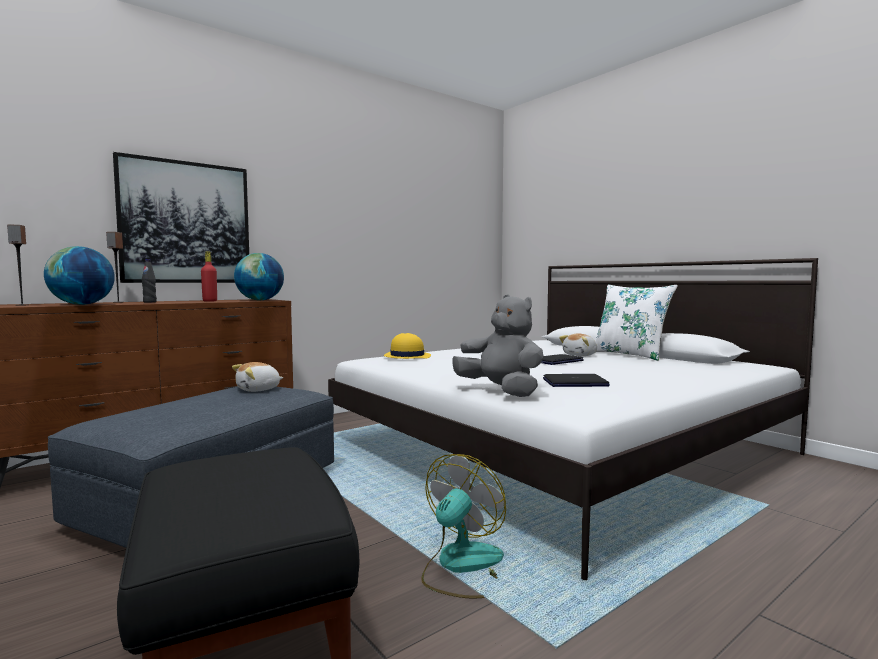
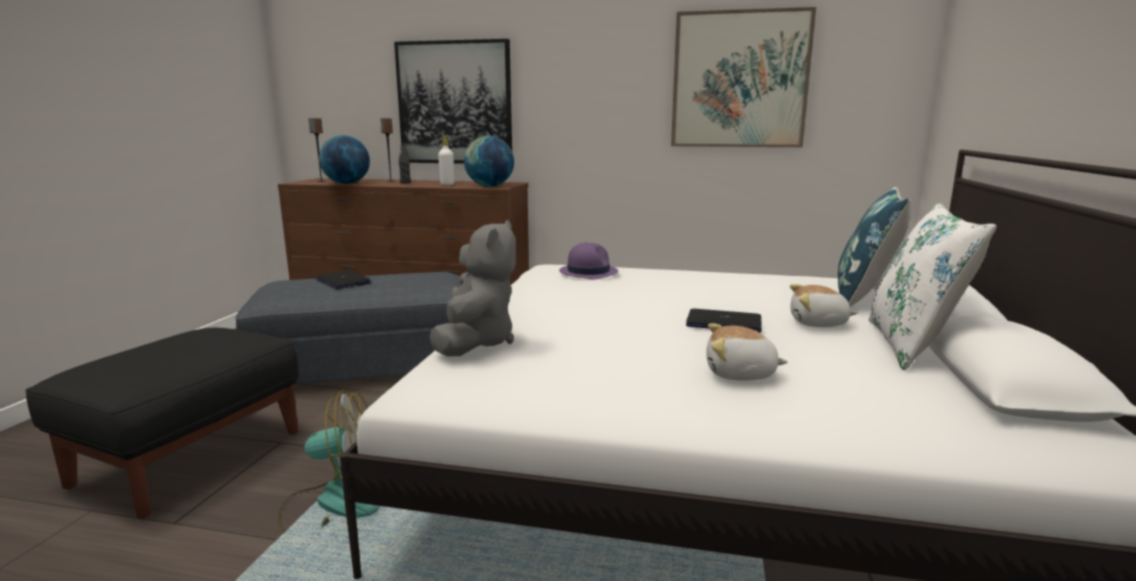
camera: 50 degrees right, 10 degrees up
red bottle [201,252,217,302] -> white bottle [438,135,454,185]
plush toy [232,362,283,392] -> plush toy moved to [706,323,788,381]
yellow hat [384,333,431,359] -> purple hat [559,242,618,280]
laptop [543,374,610,387] -> laptop moved to [315,270,371,289]
none -> picture [671,7,816,147]
none -> blue pillow [838,186,910,307]

